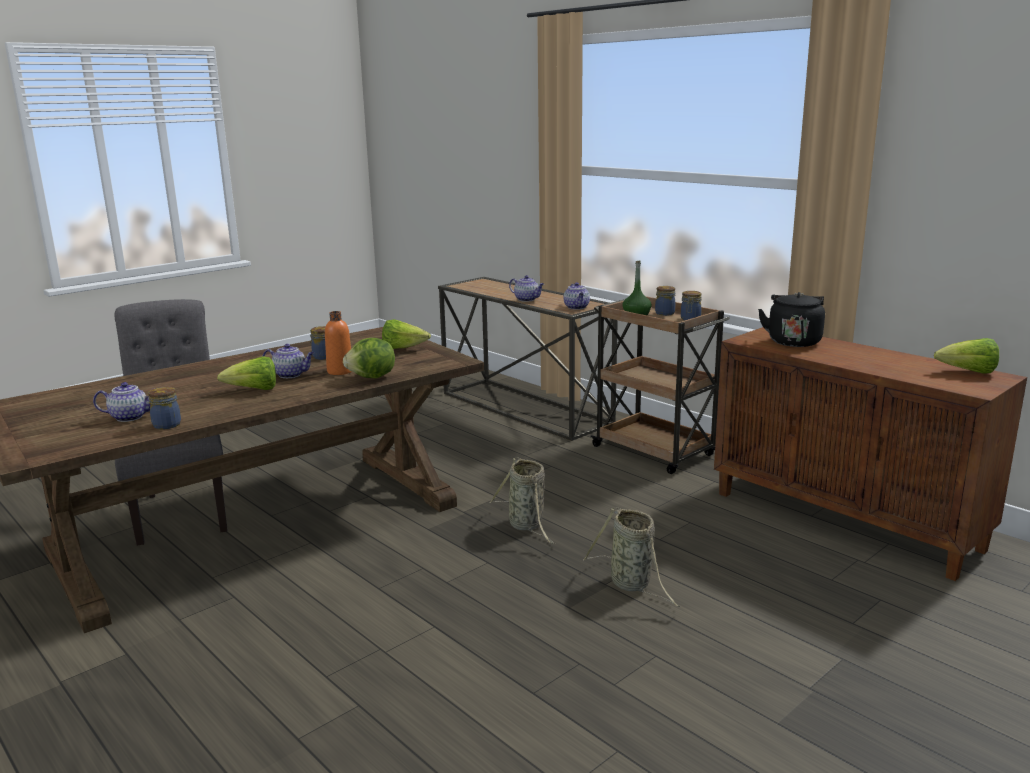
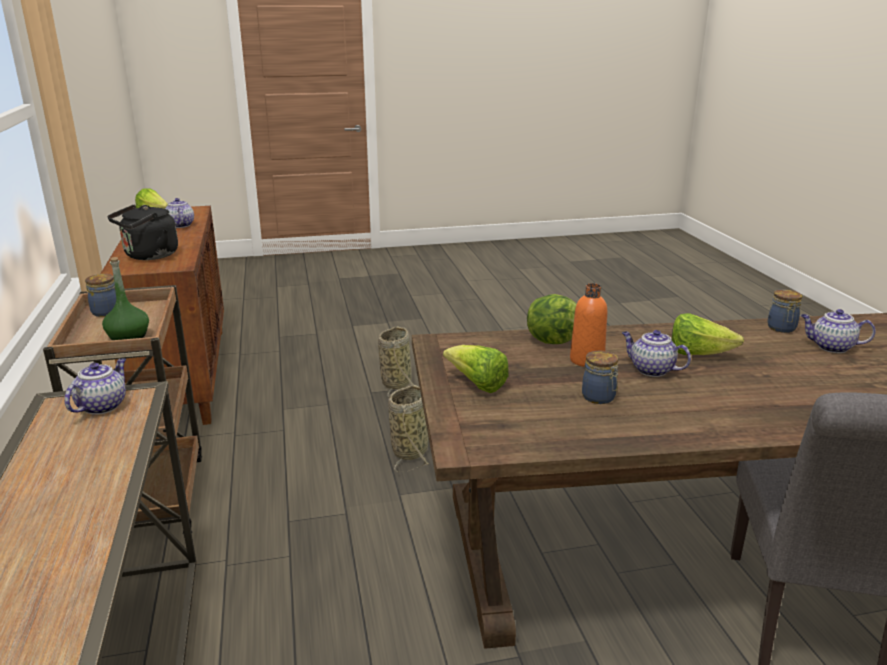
camera: 150 degrees left, 5 degrees up
teapot [509,275,544,302] -> teapot moved to [165,198,194,228]
jar [655,286,675,316] -> none

